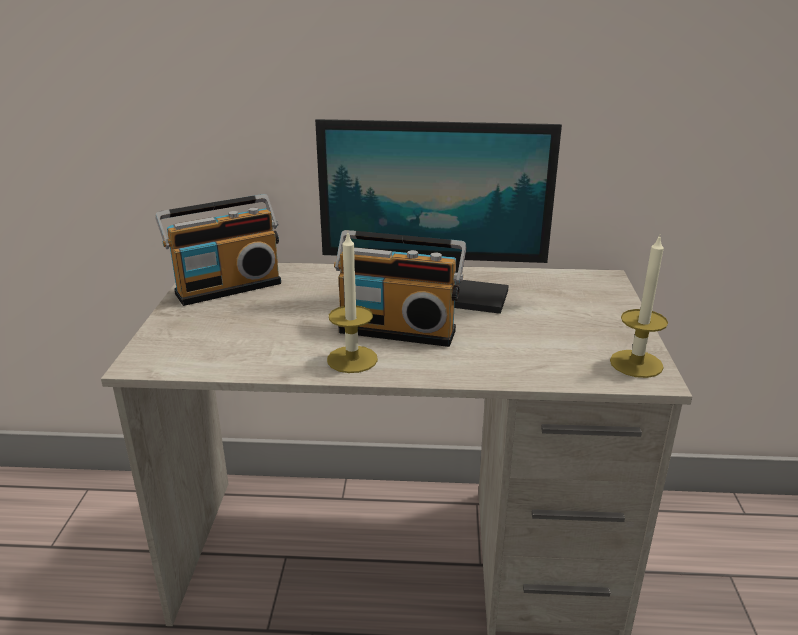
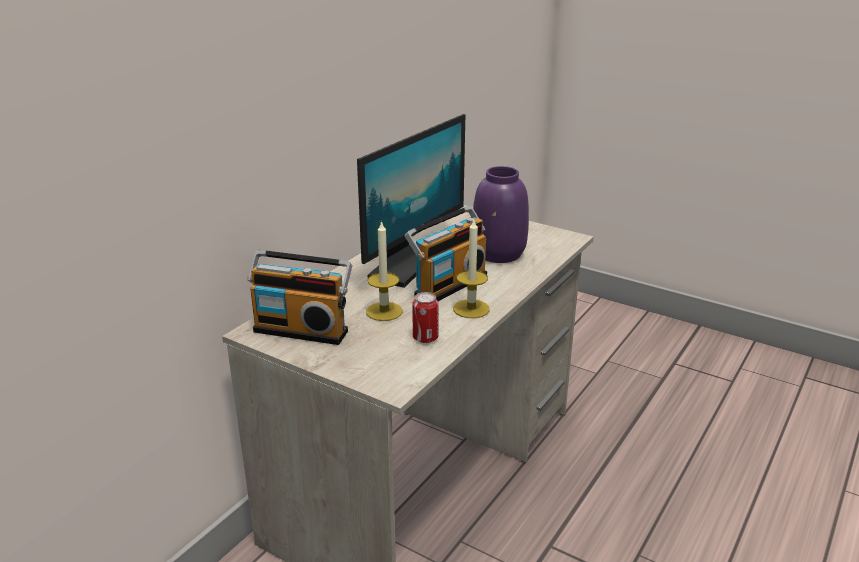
camera: 60 degrees left, 0 degrees up
radio [156,194,281,306] -> radio turned 105 degrees clockwise [248,250,352,345]
candle [610,235,668,378] -> candle moved to [366,220,403,321]
none -> can [413,292,439,343]
none -> purple vase [473,166,529,263]

